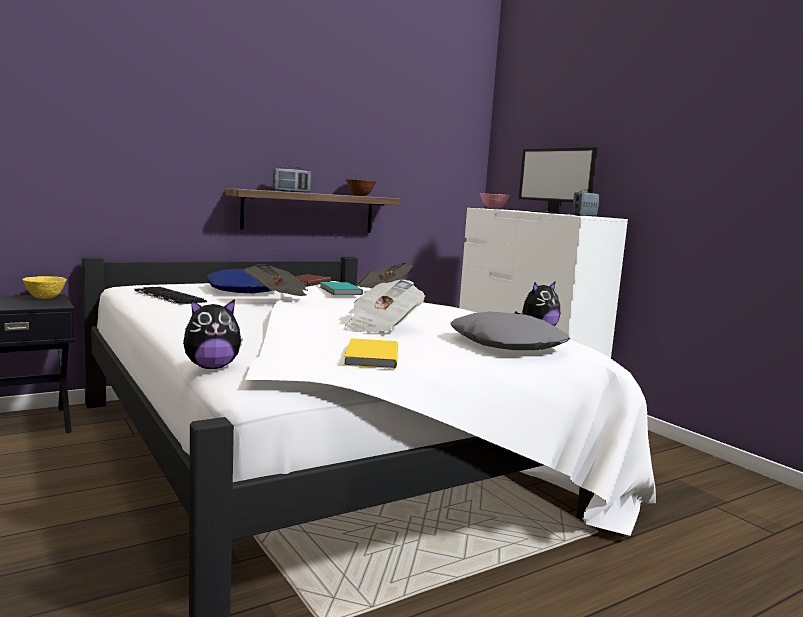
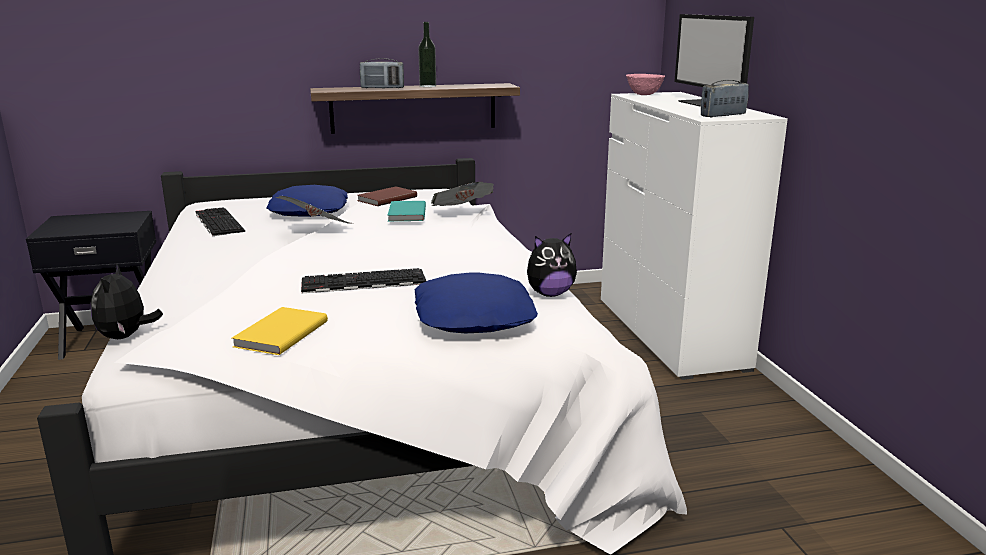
camera: 20 degrees right, 10 degrees up
yellow bowl [22,276,67,299] -> none
plush toy [183,299,243,369] -> plush toy turned 90 degrees clockwise [91,265,163,339]
newspaper [344,280,425,332] -> keyboard [301,268,426,293]
brown bowl [345,179,377,196] -> none
grey pillow [450,312,570,350] -> blue pillow [414,272,538,333]
none -> bottle [418,22,436,87]

